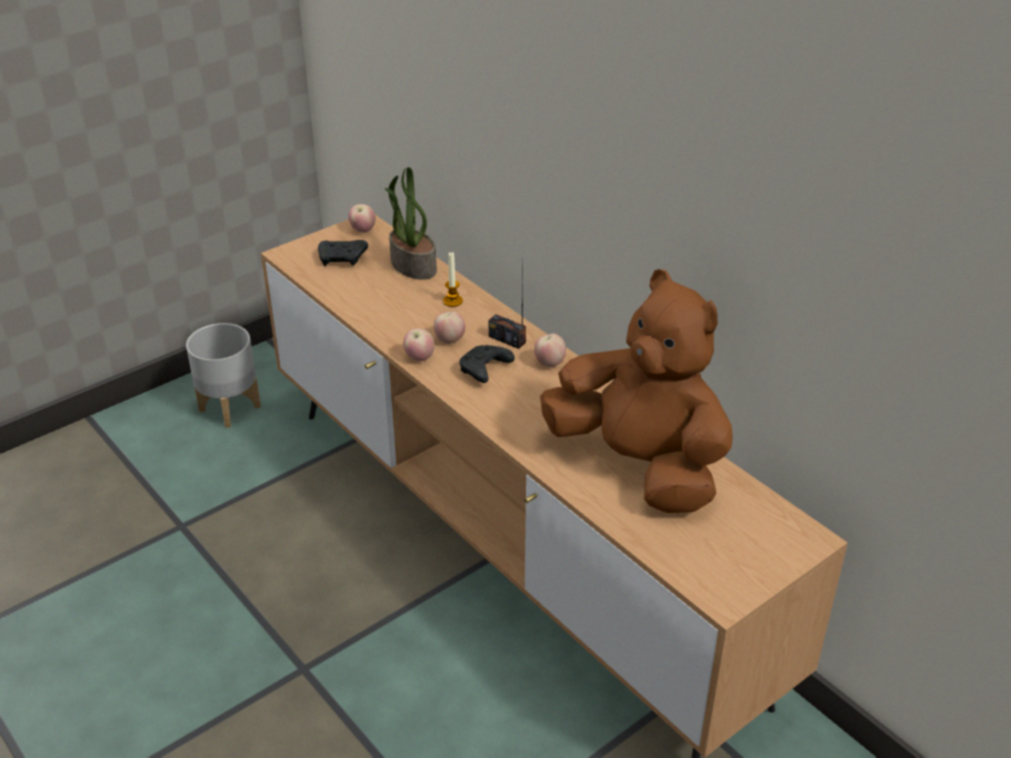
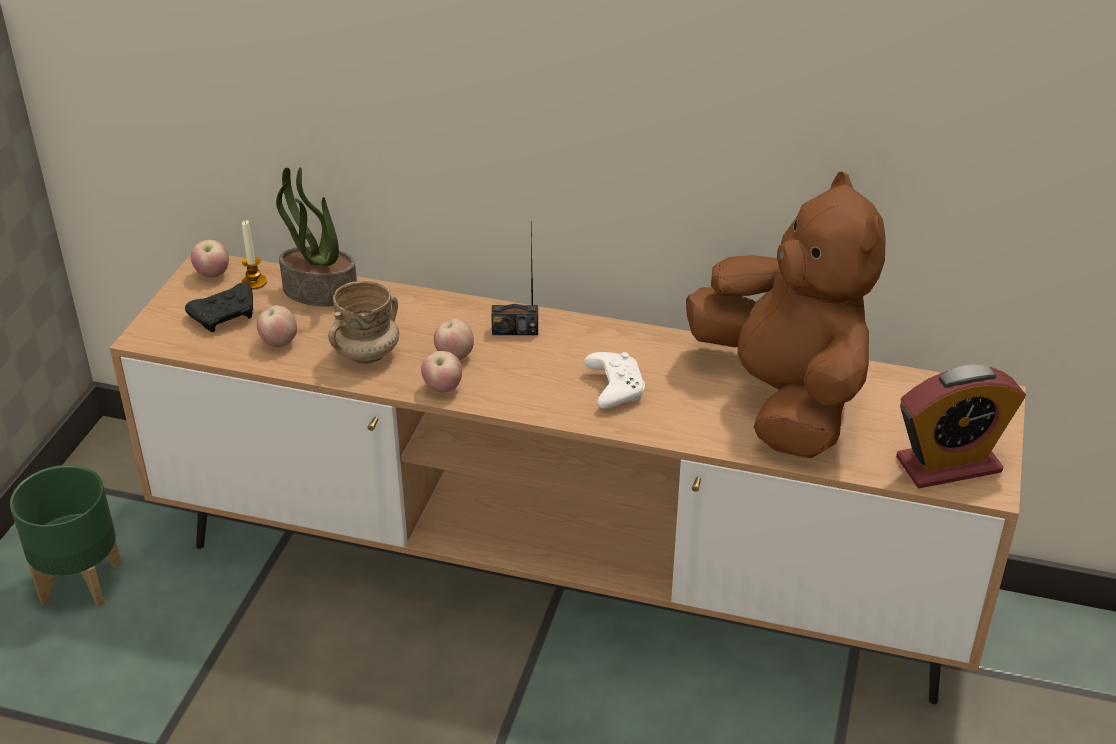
camera: 35 degrees left, 0 degrees up
grey planter [186,323,261,428] -> green planter [10,465,122,608]
candle [443,252,463,307] -> candle moved to [242,220,267,289]
black game controller [459,345,515,383] -> none
apple [534,333,566,367] -> apple moved to [257,305,297,347]
brown plush toy [540,269,733,513] -> brown plush toy turned 60 degrees clockwise [686,171,885,458]
none -> beige mug [328,281,400,364]
none -> white game controller [584,352,645,409]
none -> alarm clock [896,365,1026,488]

